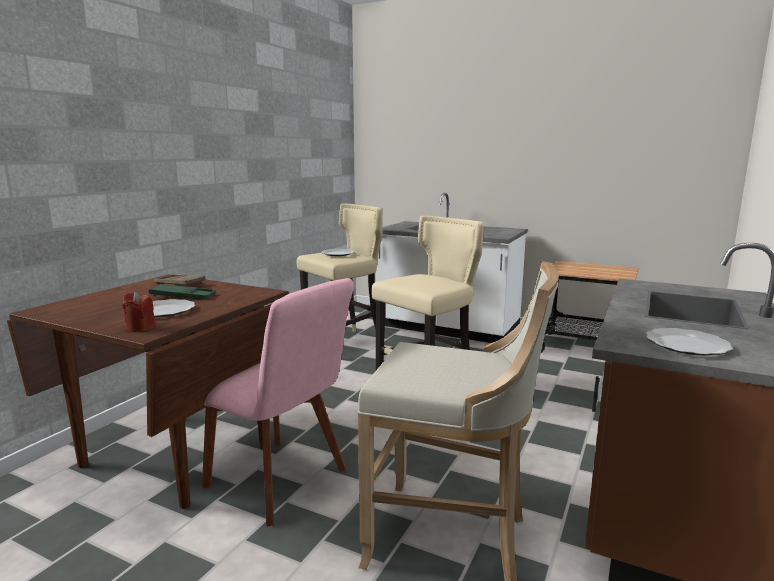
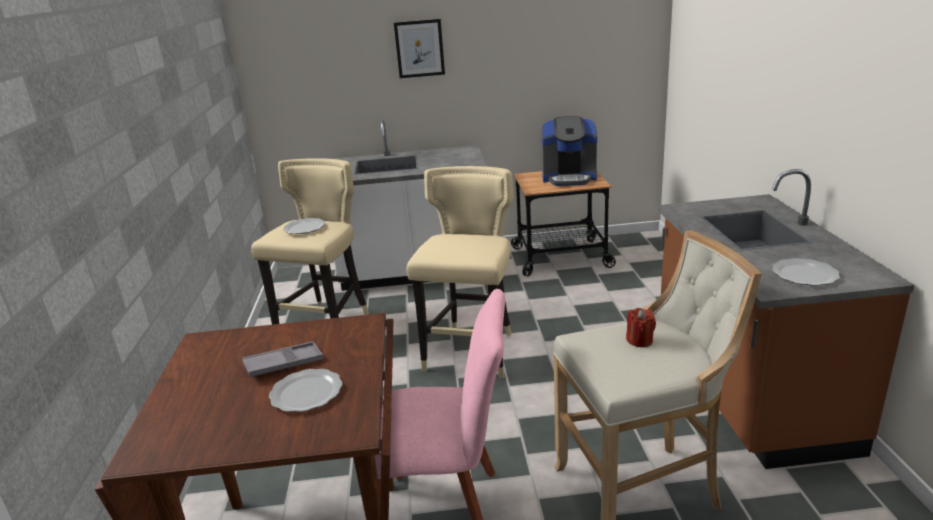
camera: 30 degrees left, 10 degrees up
red candle [123,292,155,332] -> red candle moved to [626,308,656,347]
green tray [149,284,216,300] -> grey tray [242,341,324,377]
brown tray [154,274,206,286] -> none
none -> picture [394,19,445,78]
none -> coffee machine [541,116,597,186]

